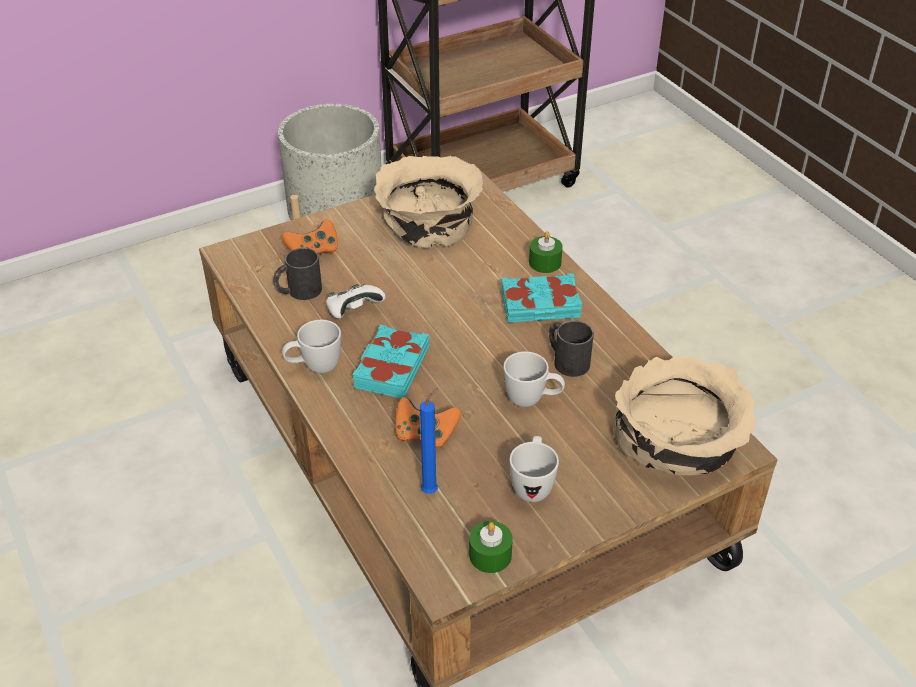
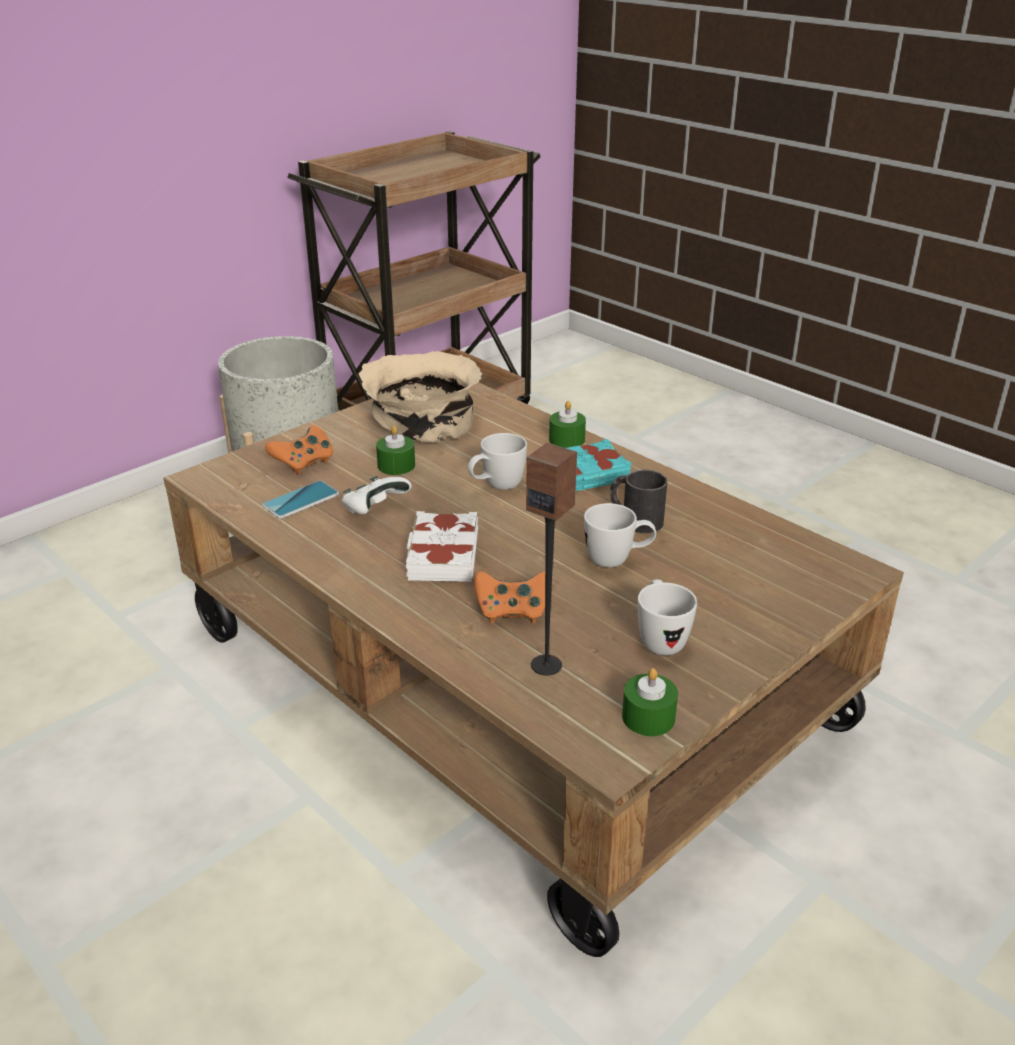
camera: 15 degrees left, 10 degrees down
black mug [273,248,322,300] -> phone [262,481,339,519]
white mug [282,320,341,373] -> white mug moved to [468,433,527,490]
turquoise book [353,325,430,398] -> white book [406,511,478,582]
blue candle [420,388,438,494] -> speaker [526,443,577,675]
beige bowl [613,356,755,476] -> none
none -> green candle [376,425,415,475]

